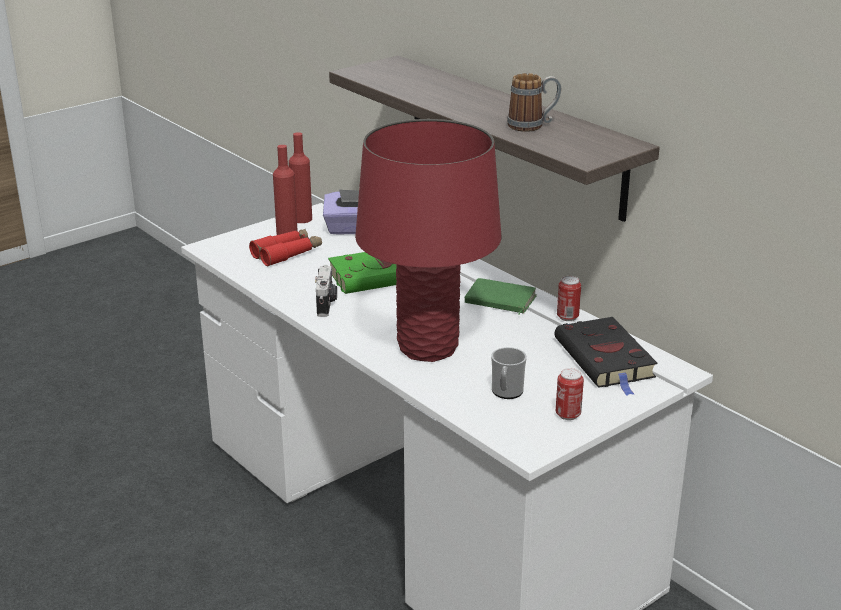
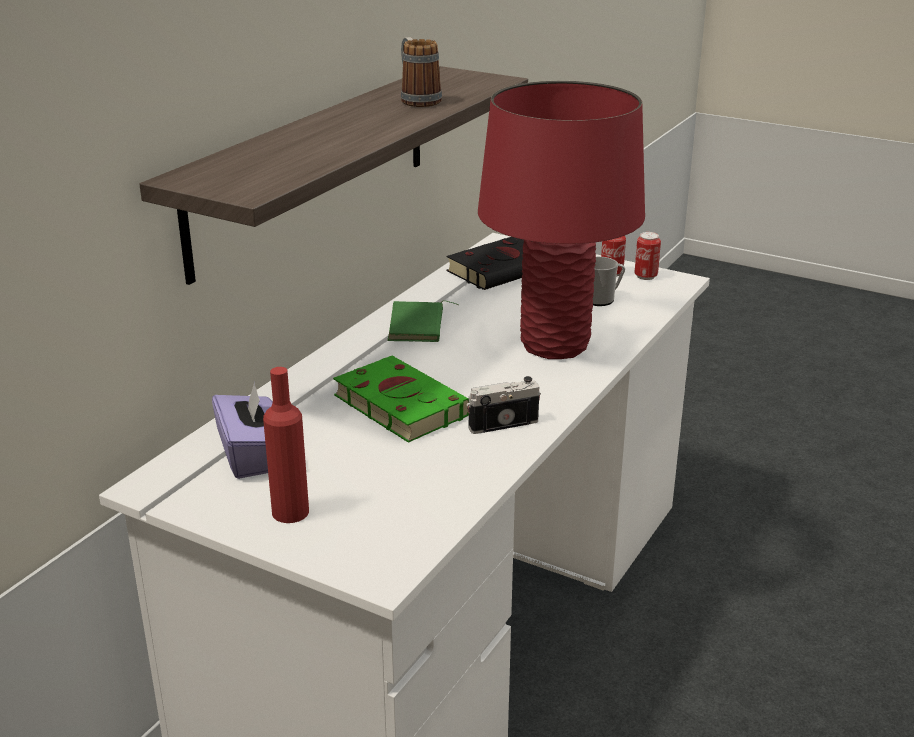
camera: 110 degrees left, 0 degrees up
red binoculars [249,229,322,266] -> none
red bottle [289,132,312,223] -> none
can [557,276,581,321] -> can moved to [635,232,661,280]

